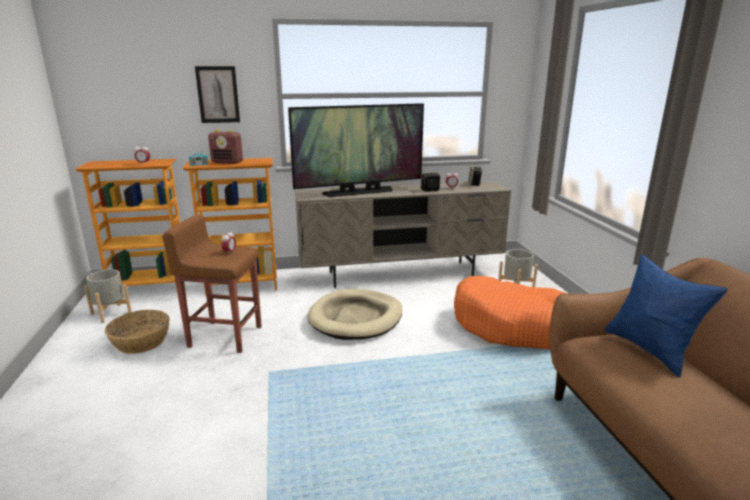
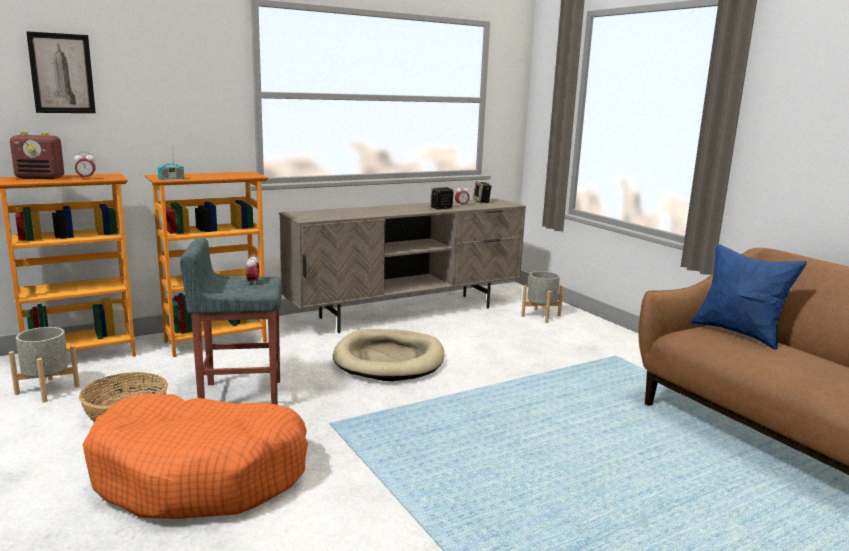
camera: 20 degrees left, 5 degrees down
brown stool [163,215,262,353] -> grey stool [180,238,282,405]
picture [195,66,240,123] -> picture moved to [26,31,96,113]
radio [208,130,243,164] -> radio moved to [10,132,64,179]
television [288,103,424,197] -> none
orange dog bed [454,276,565,349] -> orange dog bed moved to [83,394,308,519]

